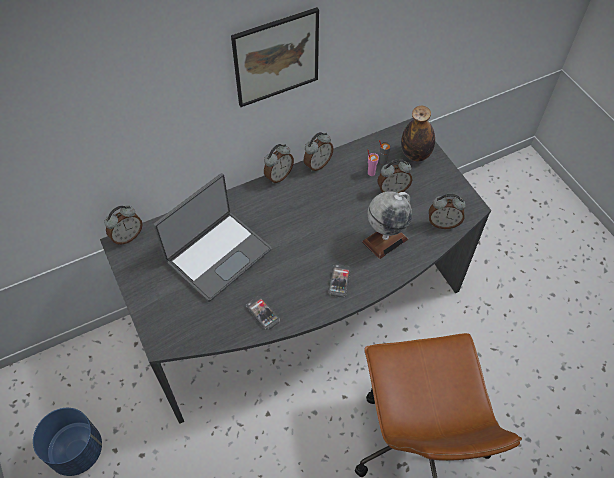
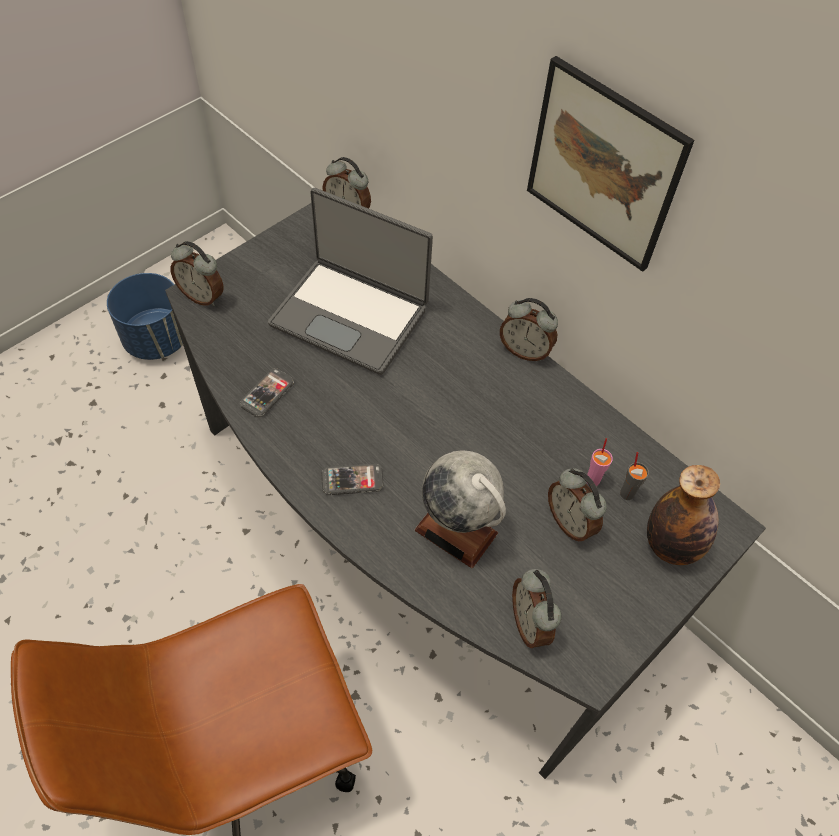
camera: 70 degrees right, 0 degrees up
alarm clock [304,132,333,171] -> alarm clock moved to [170,241,224,306]

